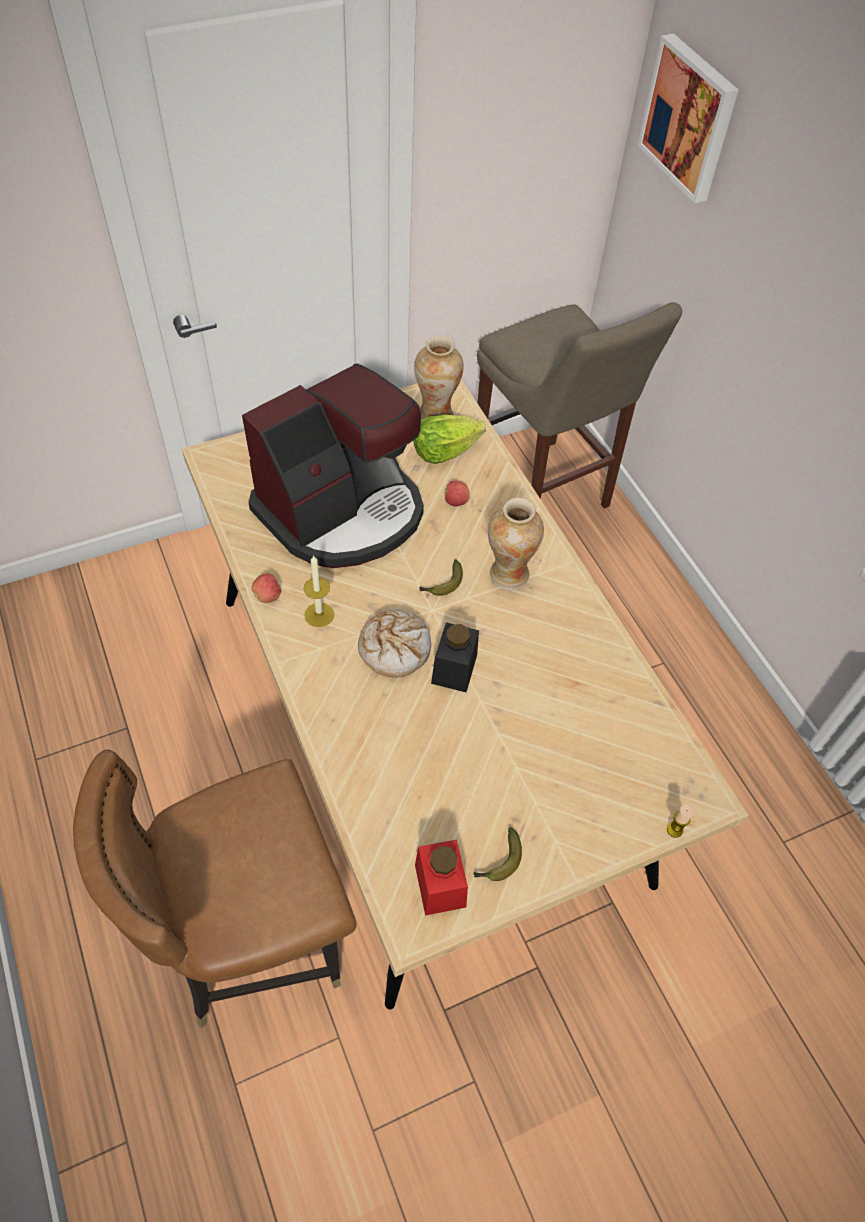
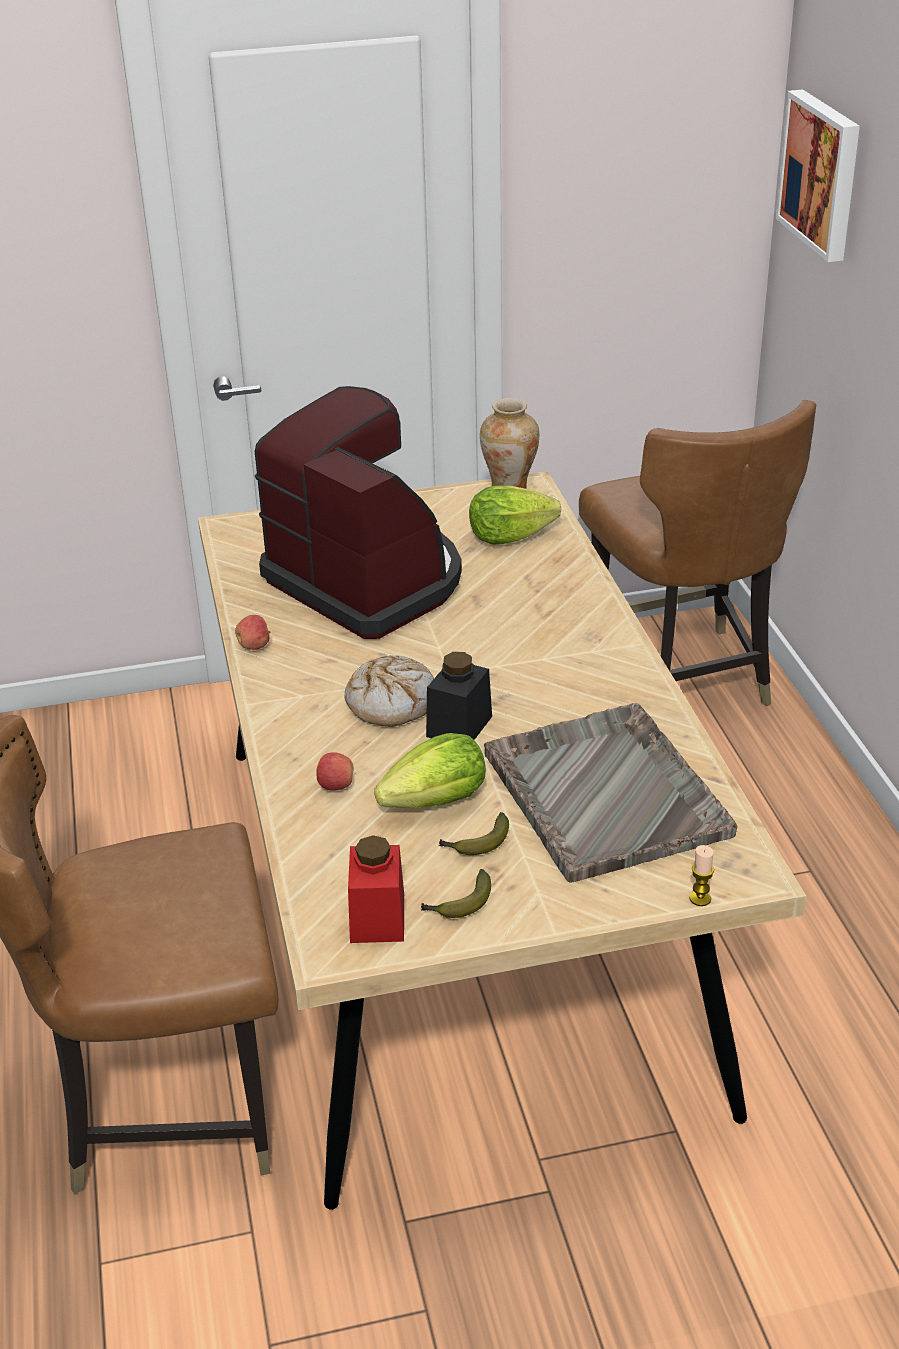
camera: 15 degrees right, 20 degrees down
coffee machine [242,364,424,568] -> coffee machine turned 105 degrees counterclockwise [255,386,462,639]
candle [304,555,334,627] -> none
banana [419,559,463,596] -> banana moved to [439,812,509,855]
apple [444,480,469,506] -> apple moved to [316,752,353,791]
beige stool [477,302,682,509] -> brown chair [579,400,816,706]
vase [488,498,544,590] -> none
none -> lettuce [374,733,486,809]
none -> grey tray [484,703,737,883]

